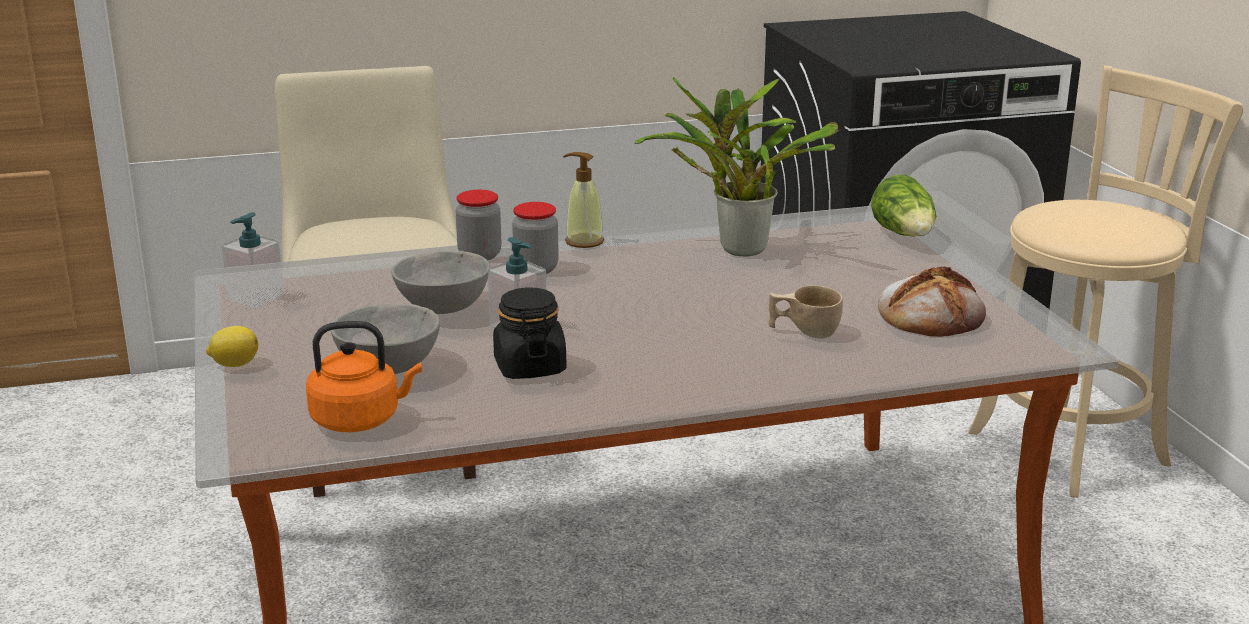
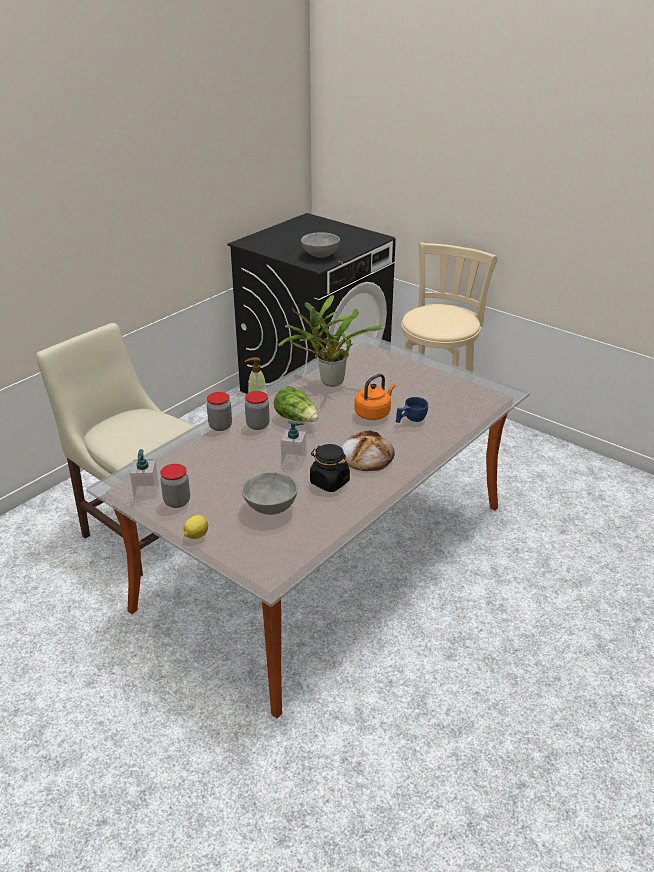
camera: 35 degrees left, 10 degrees up
orange kettle [306,321,422,432] -> orange kettle moved to [354,374,395,420]
grey bowl [391,250,490,314] -> grey bowl moved to [301,232,340,258]
beige cup [768,286,843,338] -> blue cup [396,397,428,423]
lettuce [871,175,936,237] -> lettuce moved to [274,386,319,422]
bread [878,267,986,337] -> bread moved to [341,430,395,471]
none -> jar [160,464,190,508]

